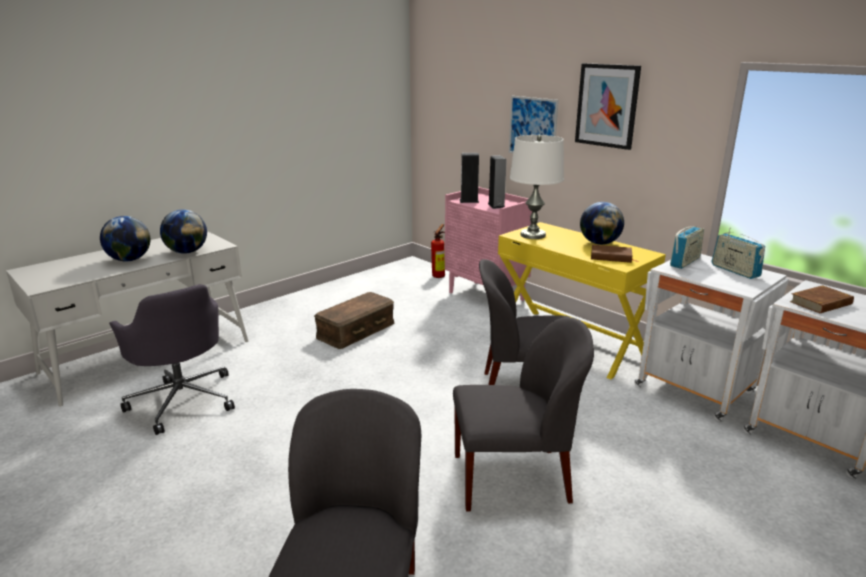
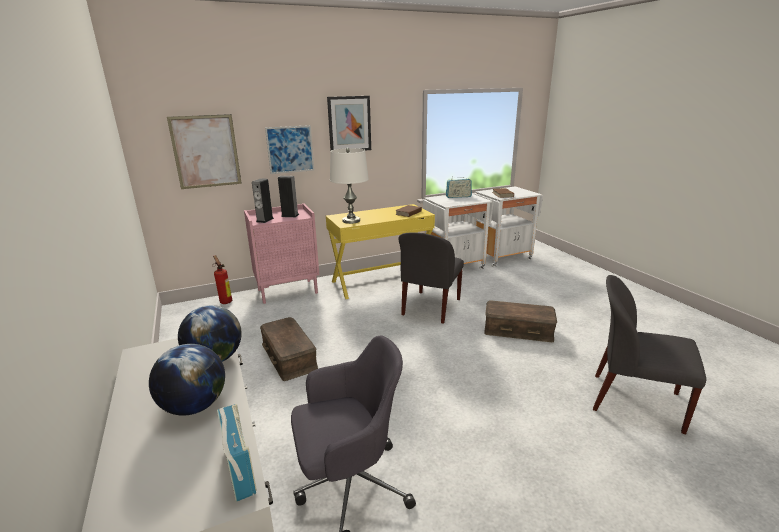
camera: 70 degrees left, 0 degrees up
grey chair [453,317,594,512] -> brown storage box [484,300,557,342]
globe [580,202,624,245] -> none
radio [670,226,704,269] -> radio moved to [217,404,257,502]
none -> picture [167,114,242,189]

